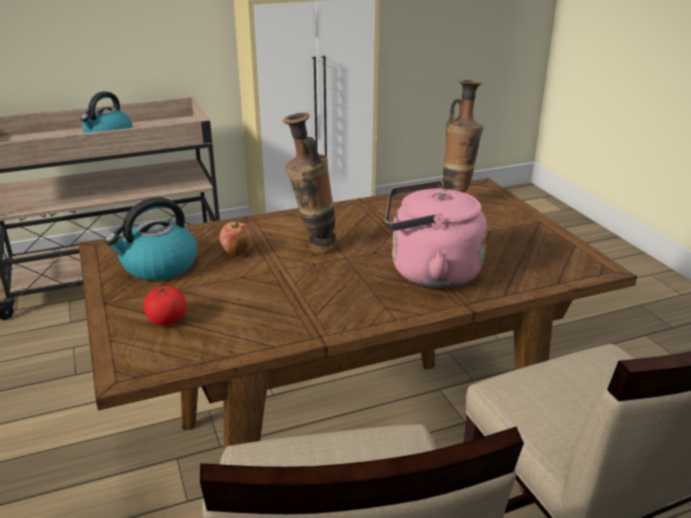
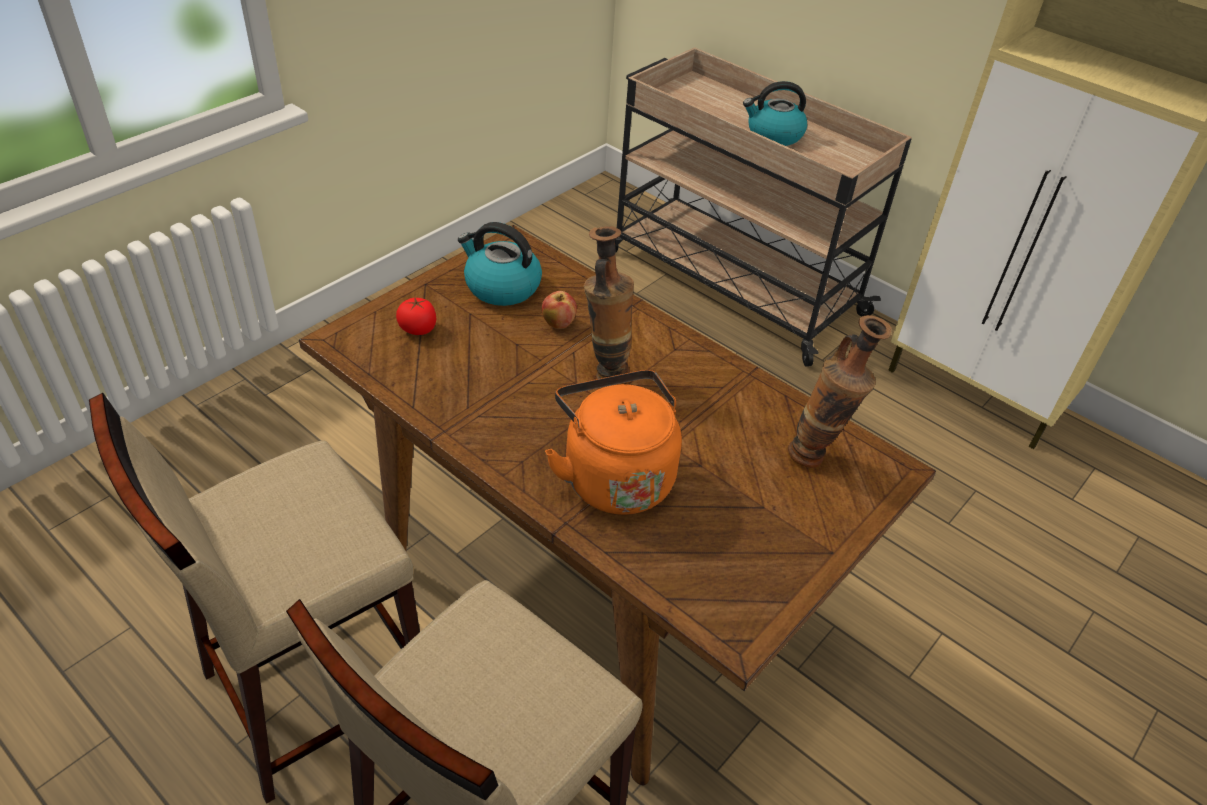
camera: 60 degrees right, 15 degrees up
pink kettle [385,180,487,288] -> orange kettle [545,370,682,515]

